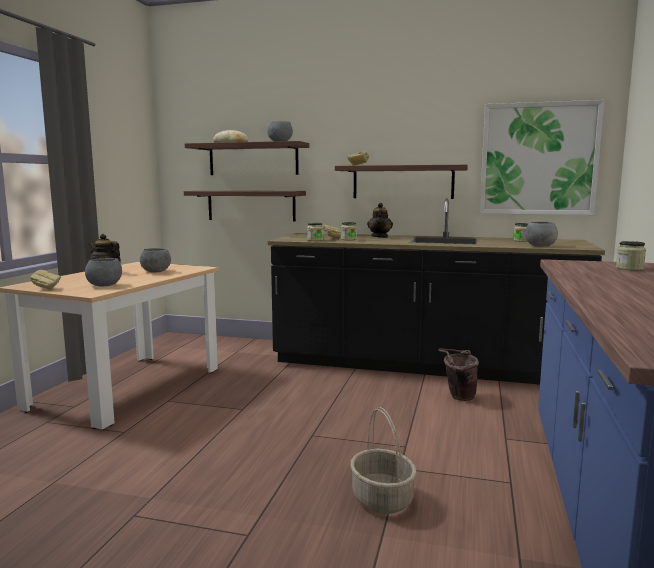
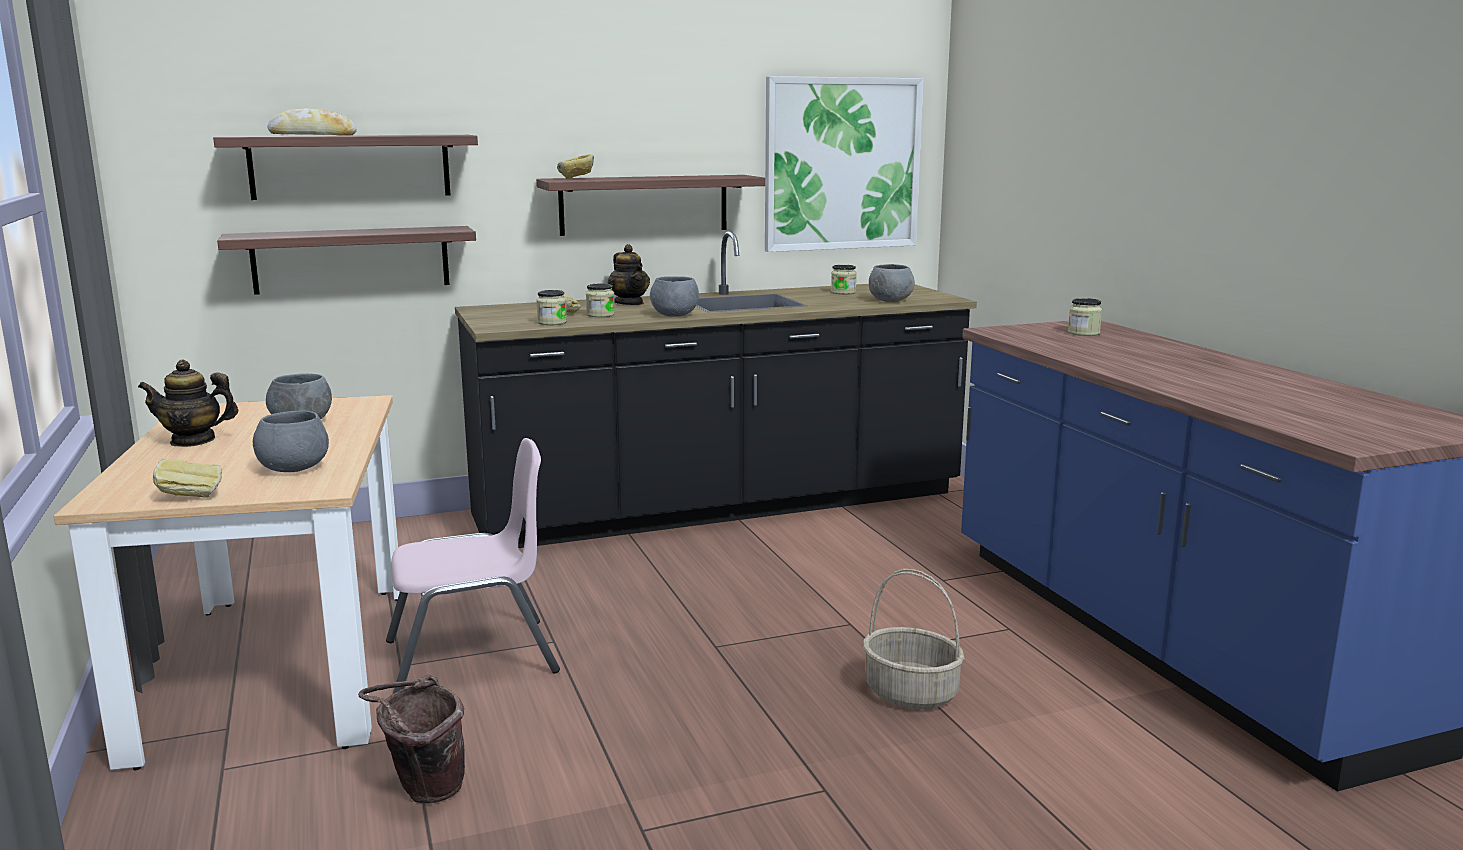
camera: 35 degrees left, 5 degrees up
grey bowl [267,121,293,141] -> grey bowl moved to [650,276,699,317]
brown bucket [438,349,479,401] -> brown bucket moved to [358,674,465,804]
none -> pink chair [386,438,560,693]

